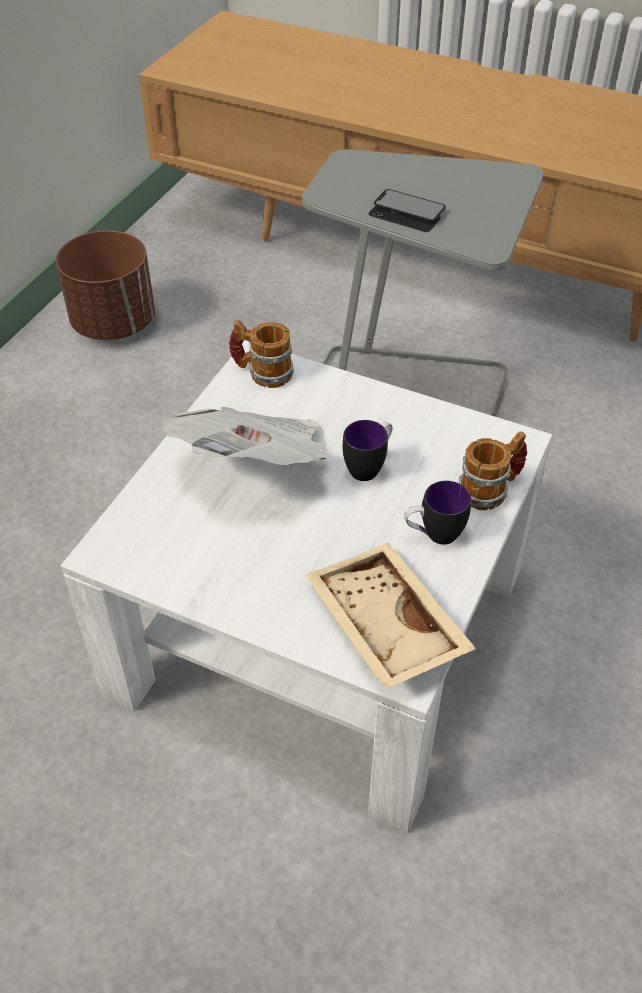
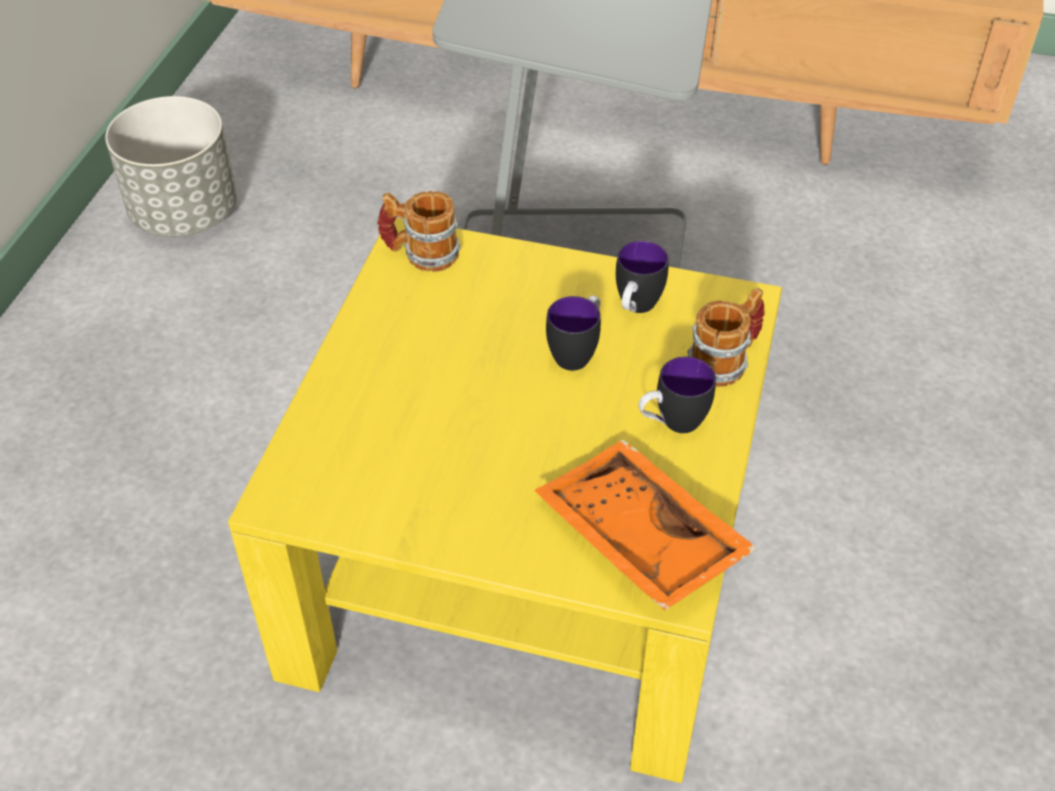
camera: 10 degrees left, 0 degrees up
brown planter [56,230,155,340] -> grey planter [105,96,237,237]
white coffee table [61,340,553,833] -> yellow coffee table [228,217,782,783]
newspaper [161,407,327,465] -> none
beige tray [305,543,476,689] -> orange tray [534,440,758,610]
phone [369,189,446,232] -> none
none -> mug [616,241,669,313]

